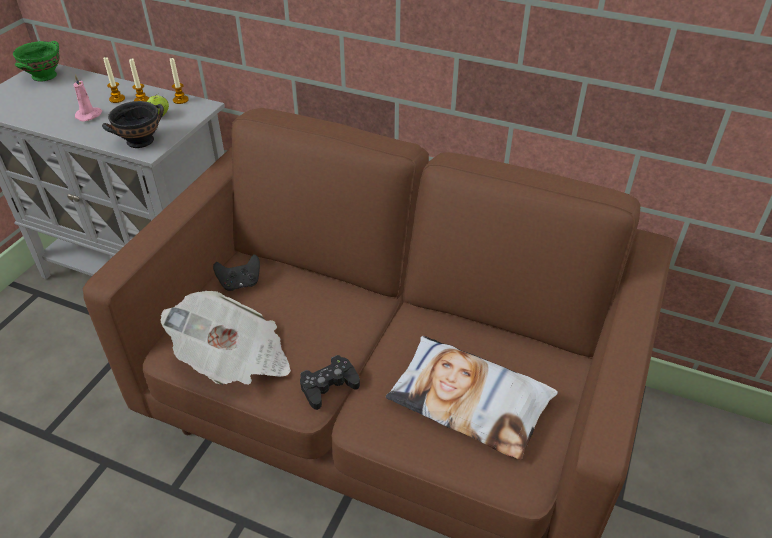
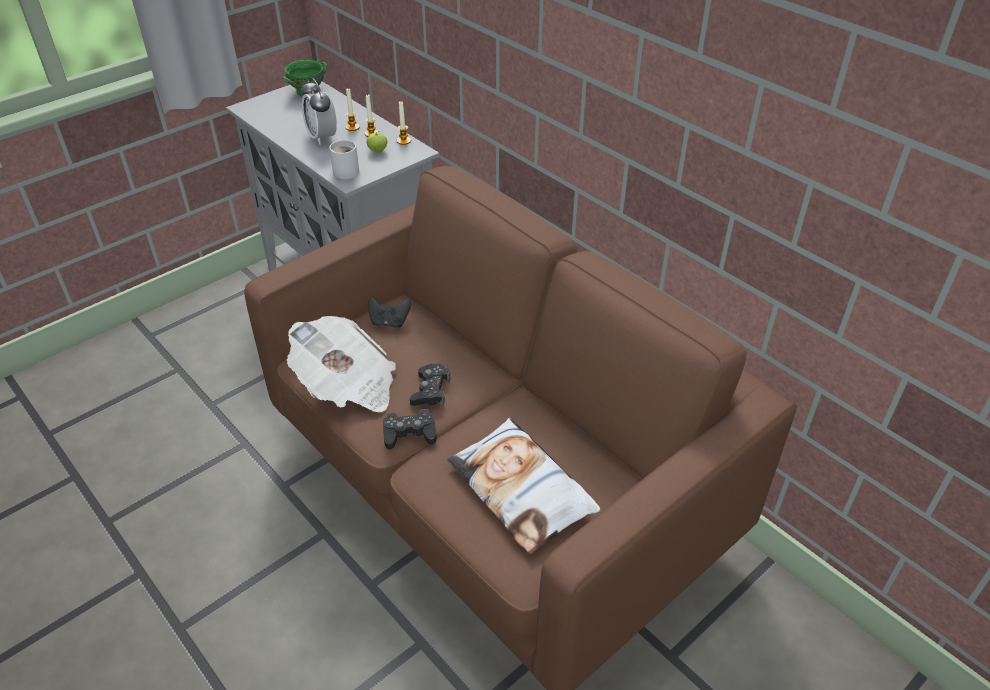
camera: 25 degrees right, 0 degrees up
pink candle [73,74,102,121] -> alarm clock [300,78,337,145]
black bowl [102,101,164,148] -> white mug [329,140,359,179]
none -> black game controller [410,364,450,406]

